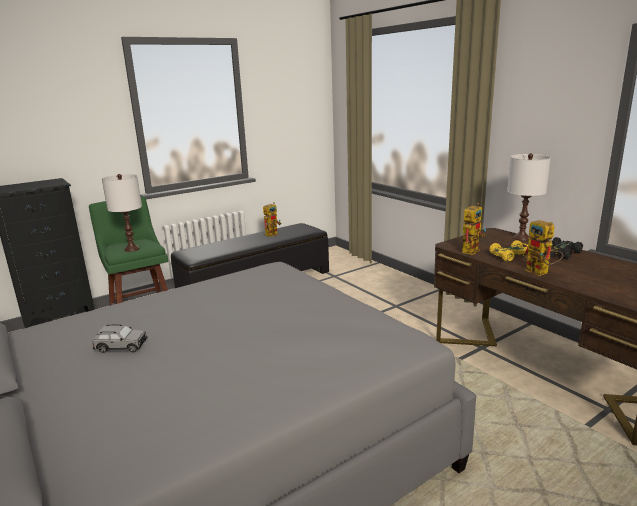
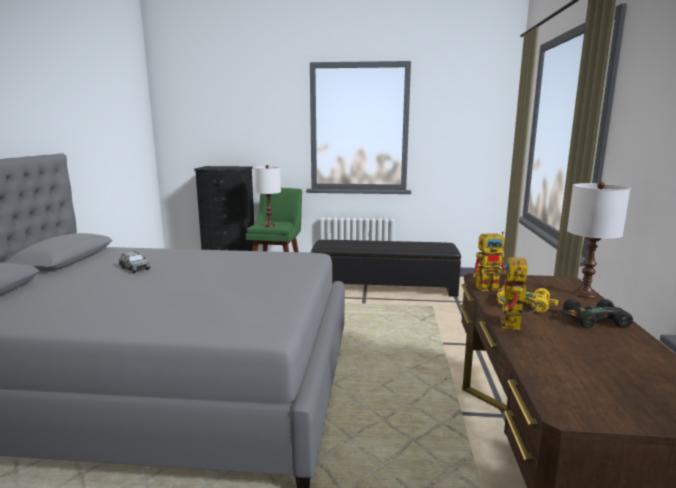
camera: 40 degrees right, 5 degrees down
toy robot [263,202,281,237] -> none

